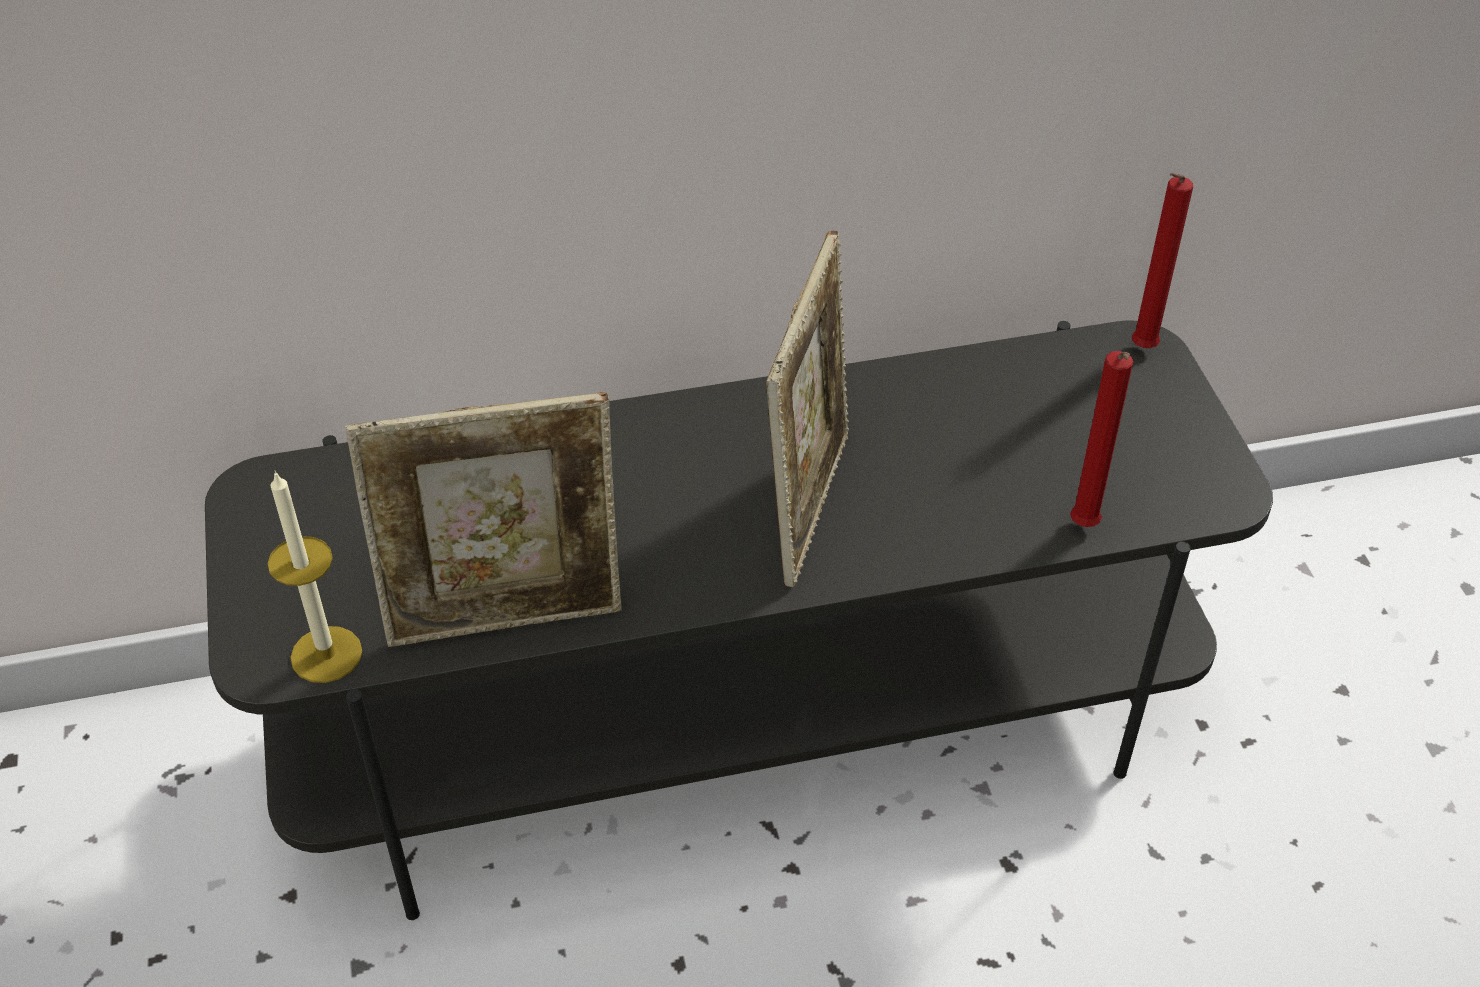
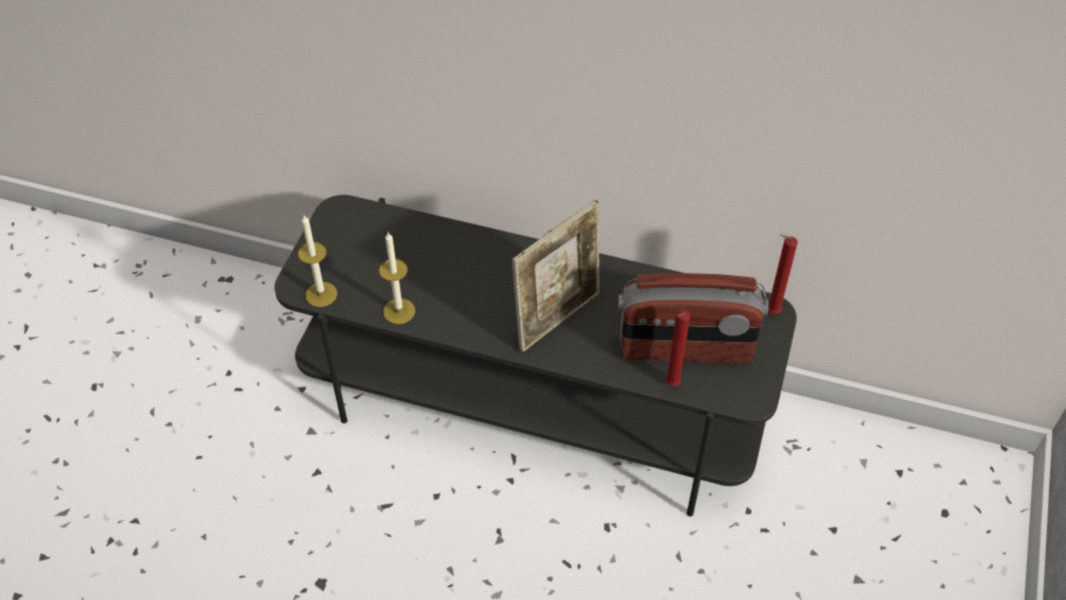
camera: 30 degrees right, 5 degrees up
picture frame [346,392,622,647] -> candle [379,232,415,324]
none -> radio [618,273,769,363]

